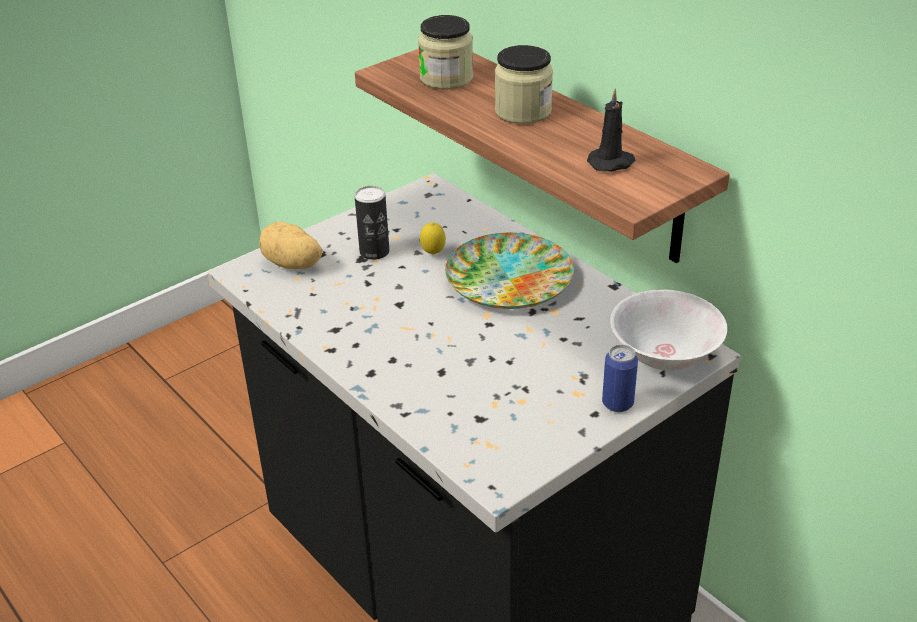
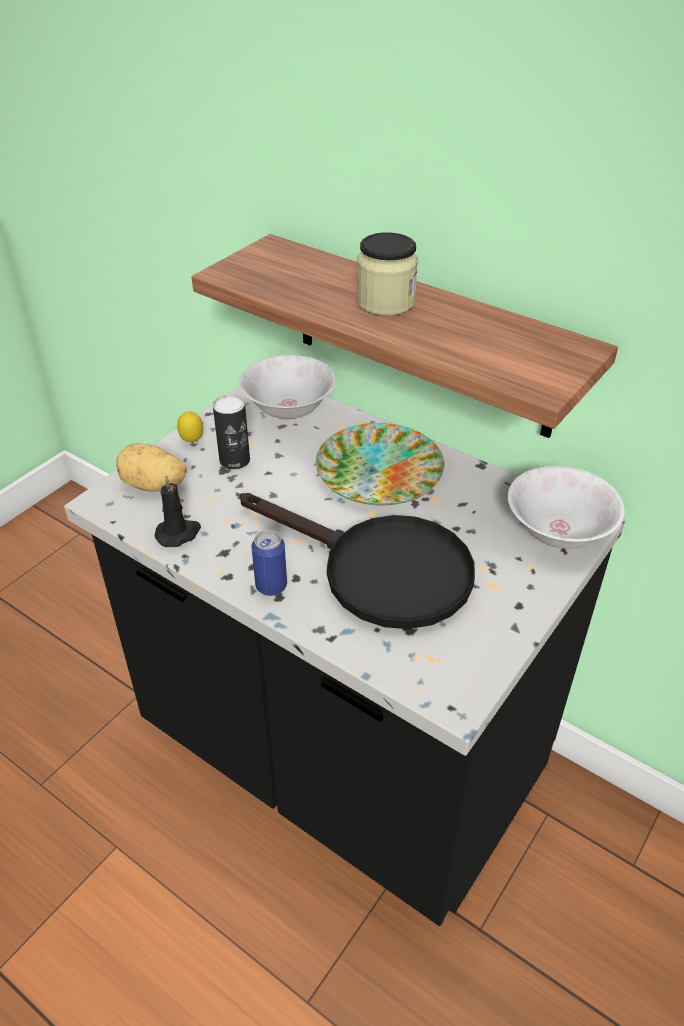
camera: 15 degrees left, 5 degrees up
jar [418,15,473,89] -> none
lemon [420,222,446,255] -> lemon moved to [177,411,203,443]
black candle [587,88,635,172] -> black candle moved to [154,475,201,547]
can [602,344,638,412] -> can moved to [251,530,287,596]
none -> white bowl [239,355,336,420]
none -> black frying pan [240,493,475,629]

